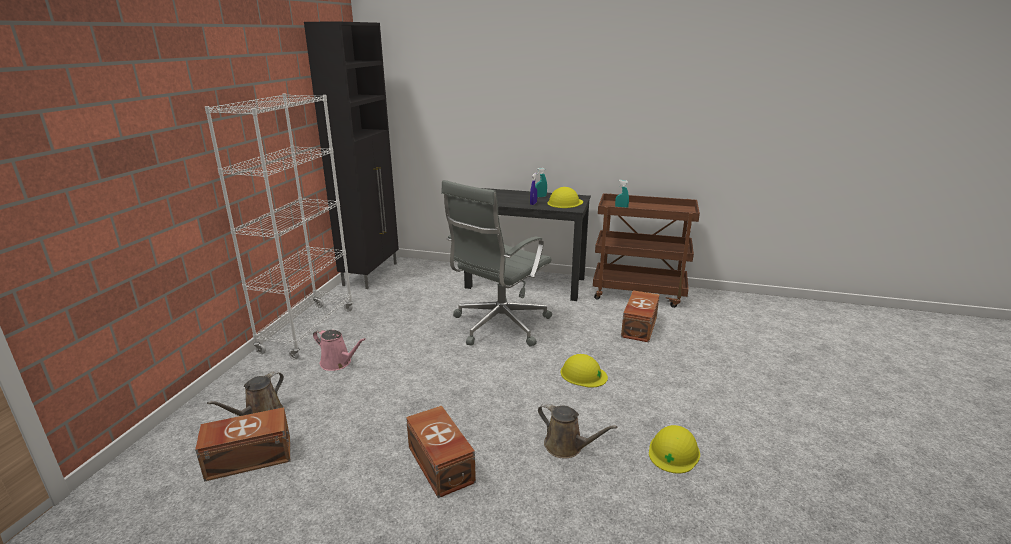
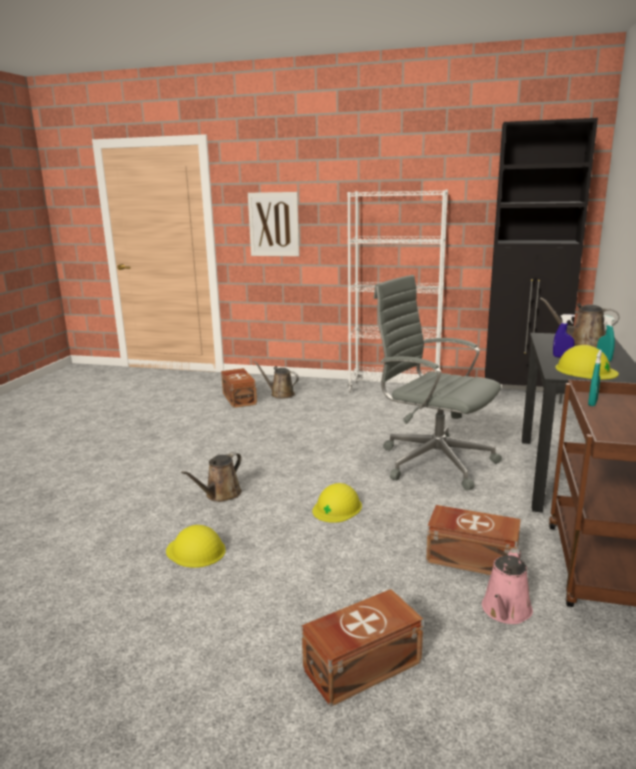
camera: 90 degrees right, 5 degrees down
pink watering can [313,329,366,371] -> pink watering can moved to [482,548,533,624]
brown storage box [406,406,476,498] -> brown storage box moved to [302,589,423,707]
none -> picture [248,192,300,256]
none -> brown watering can [540,297,619,348]

